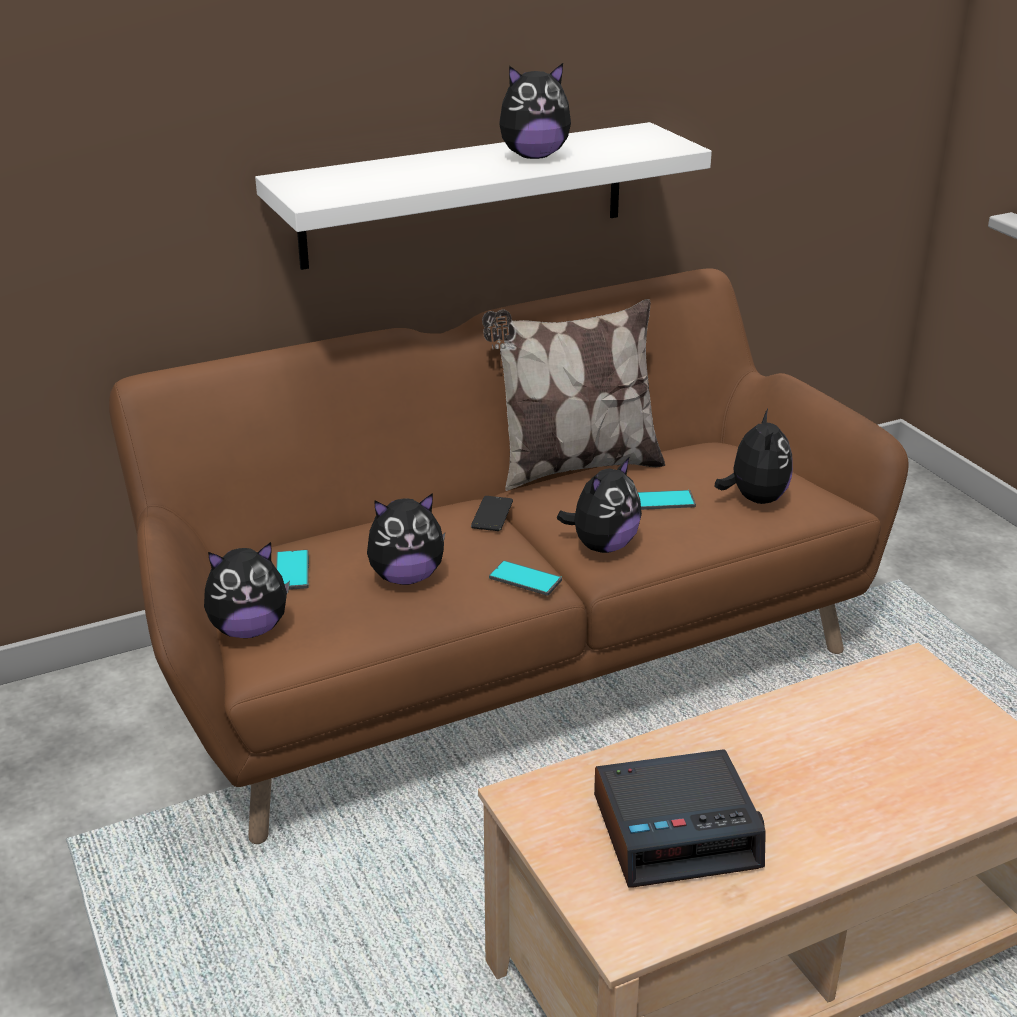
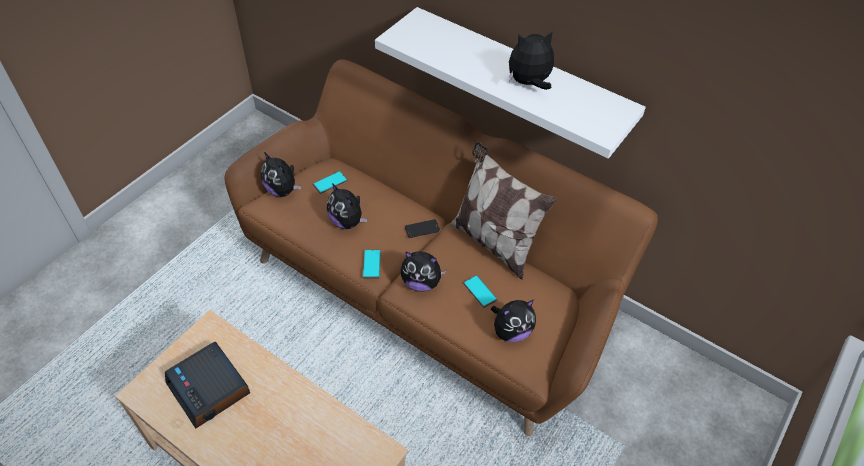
camera: 60 degrees right, 20 degrees up
plush toy [499,63,571,159] -> plush toy turned 120 degrees clockwise [509,30,554,90]

